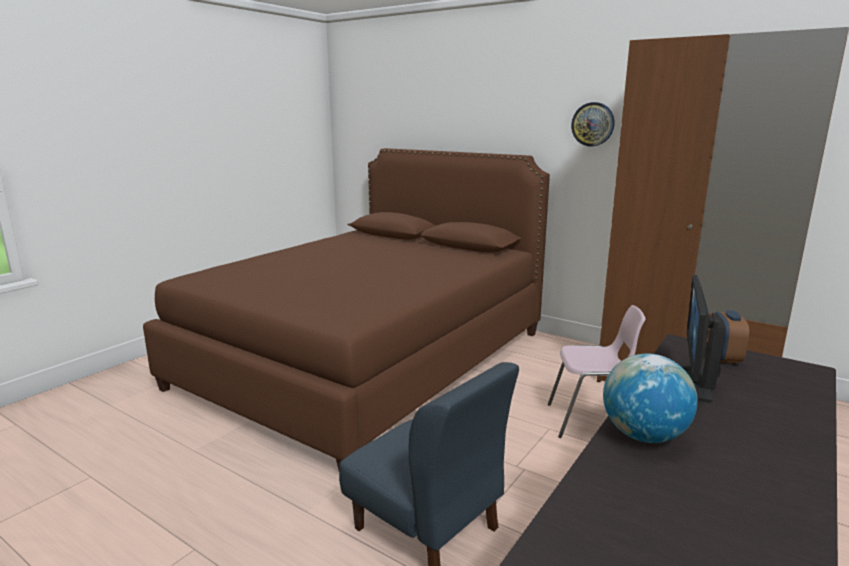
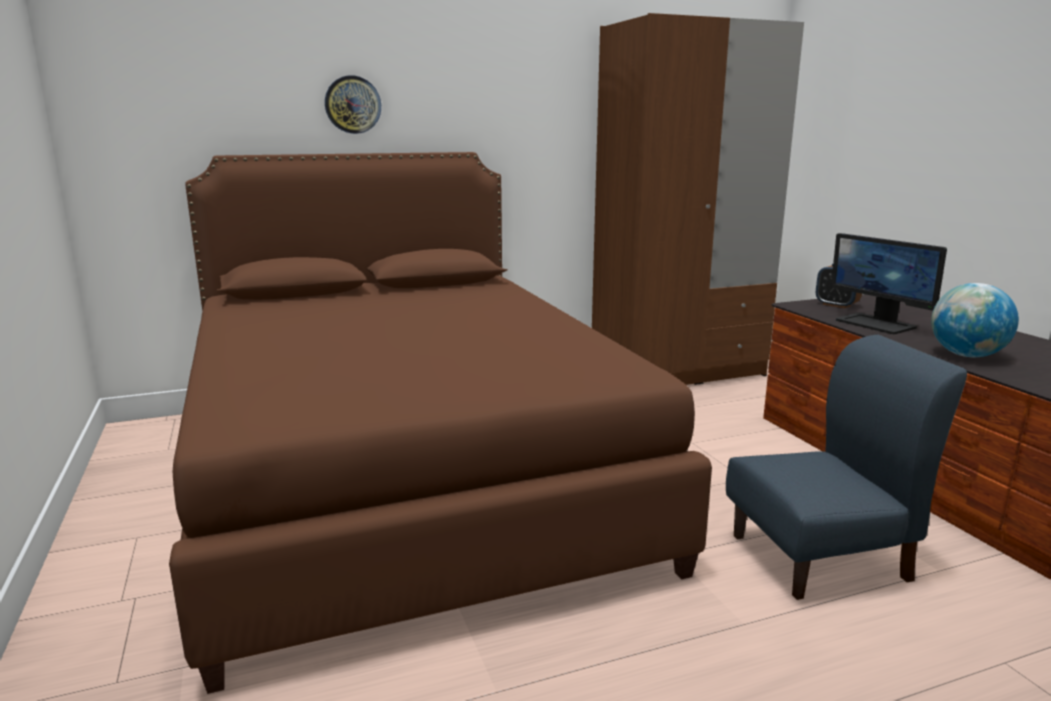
camera: 55 degrees left, 0 degrees up
pink chair [548,305,646,438] -> none
wall clock [571,102,614,147] -> wall clock moved to [325,75,381,134]

